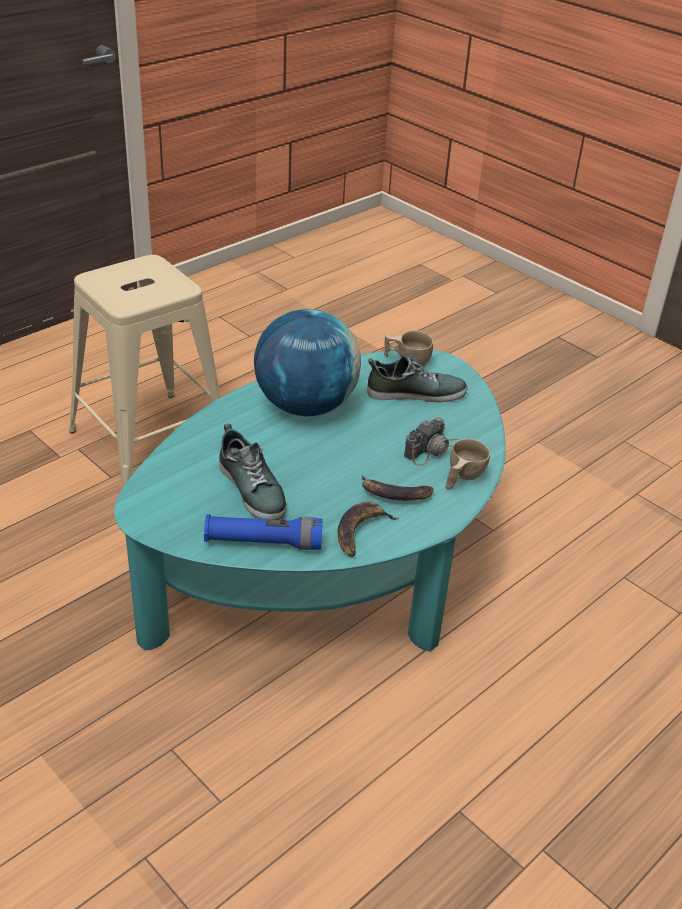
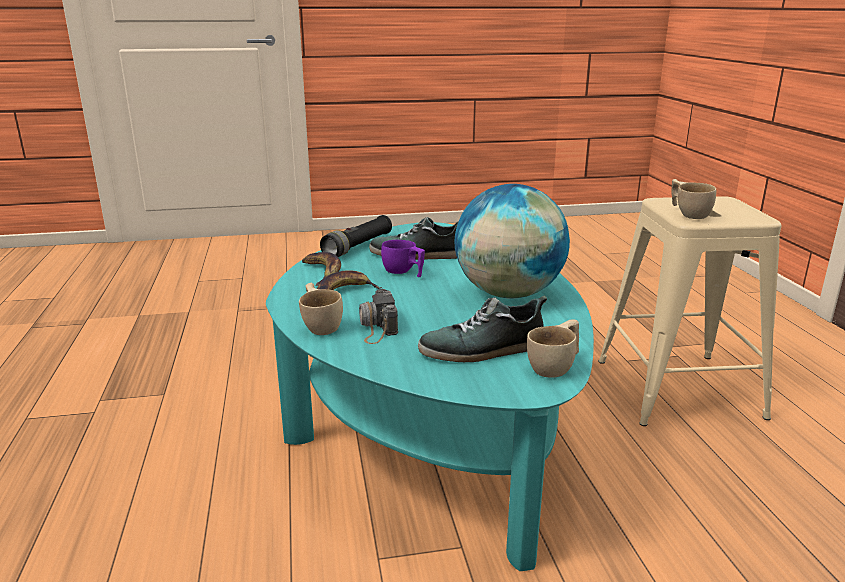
camera: 125 degrees right, 15 degrees down
blue flashlight [204,514,323,550] -> black flashlight [320,215,392,257]
shoe [367,355,467,402] -> shoe turned 45 degrees clockwise [418,296,547,362]
none -> purple cup [381,240,425,277]
none -> beige cup [671,179,716,219]

